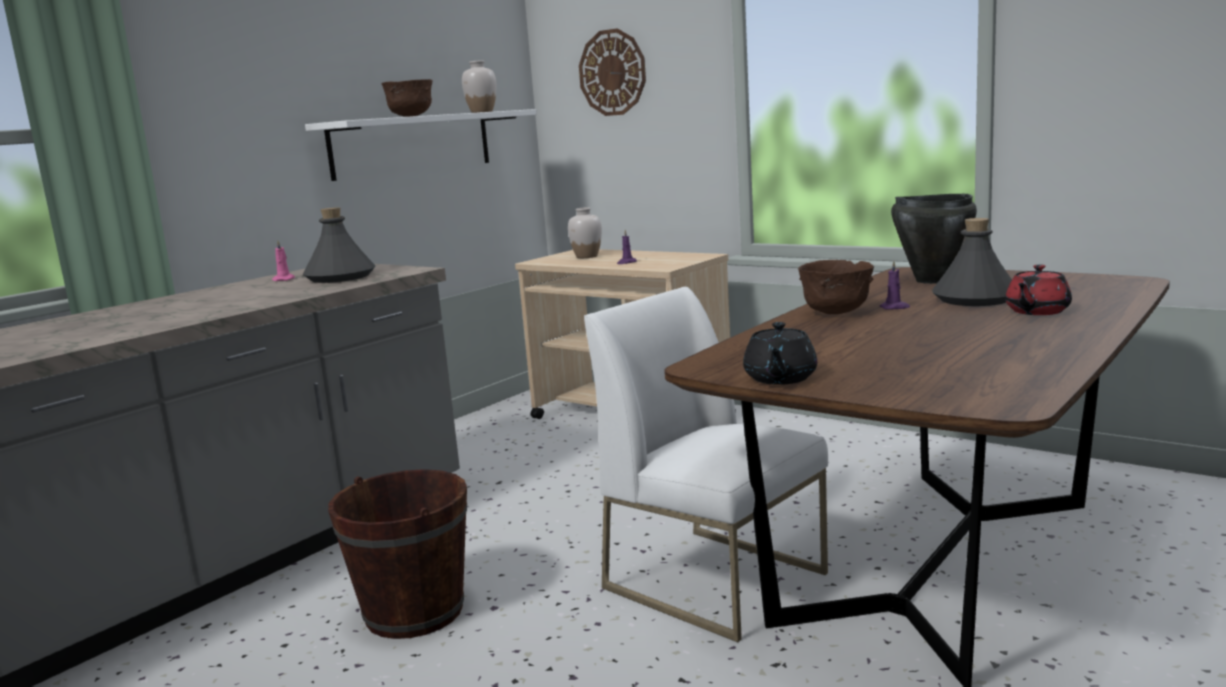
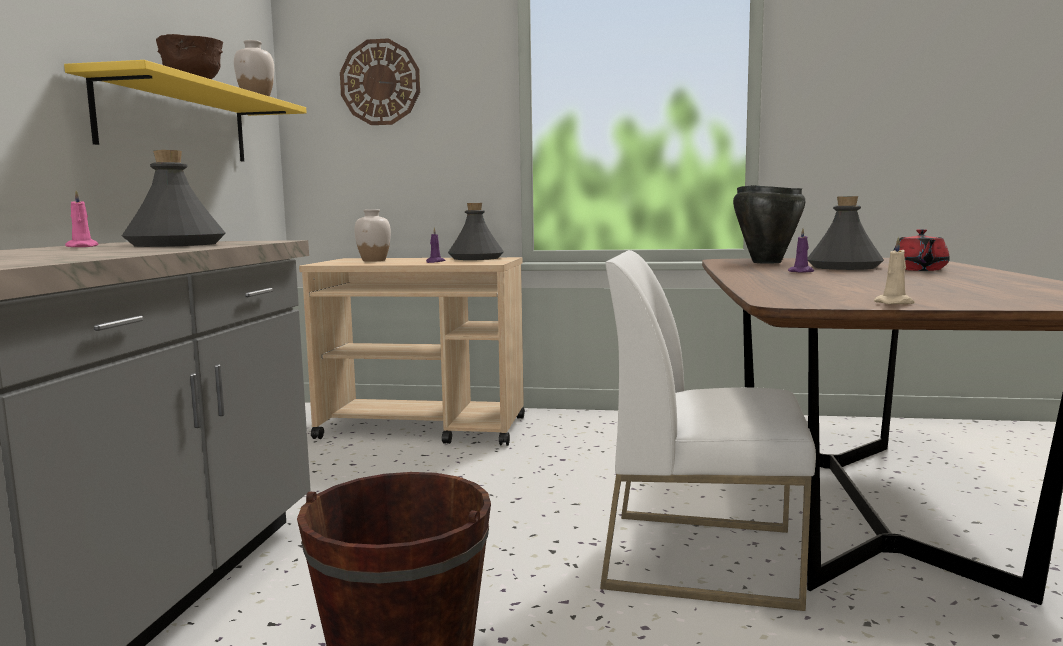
camera: 30 degrees left, 5 degrees down
white shelf [305,109,537,181] -> yellow shelf [64,60,307,161]
black teapot [743,322,817,385] -> beige candle [874,237,915,304]
brown bowl [798,260,874,314] -> none
none -> grey bottle [448,203,504,260]

